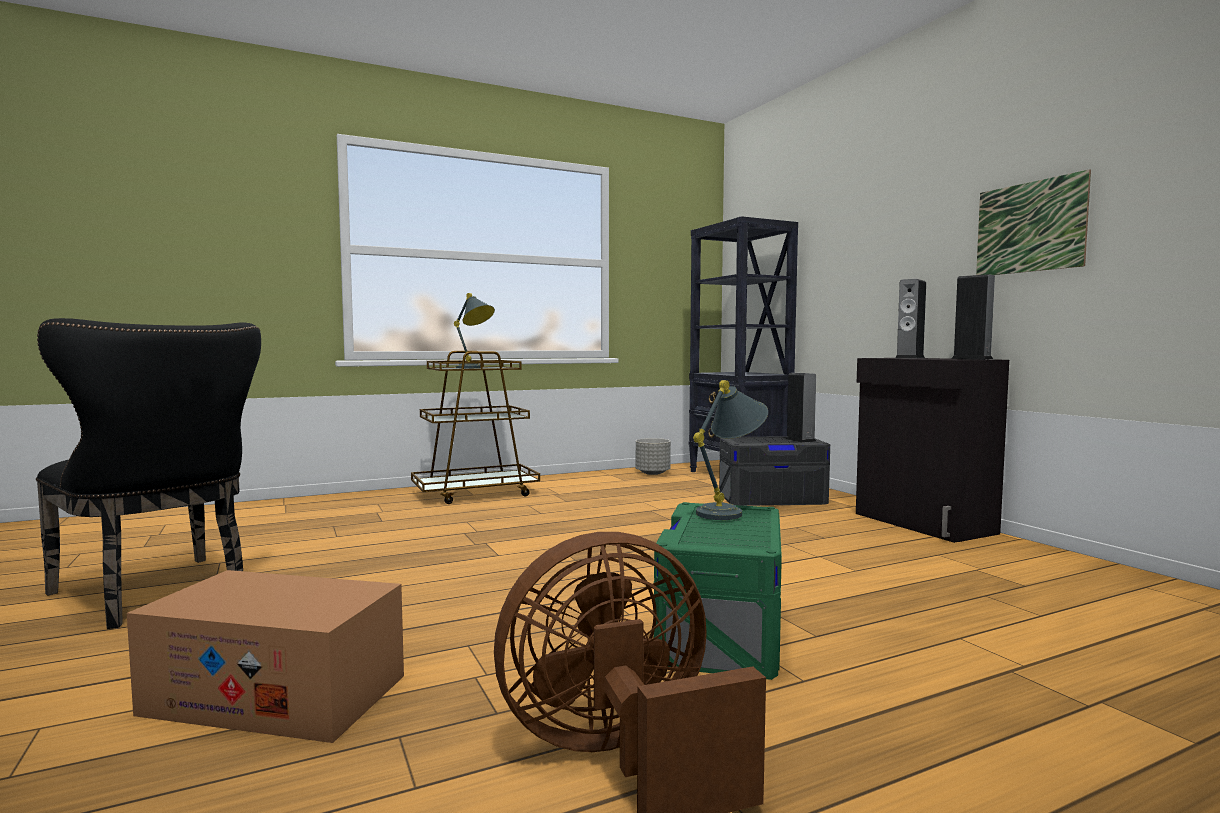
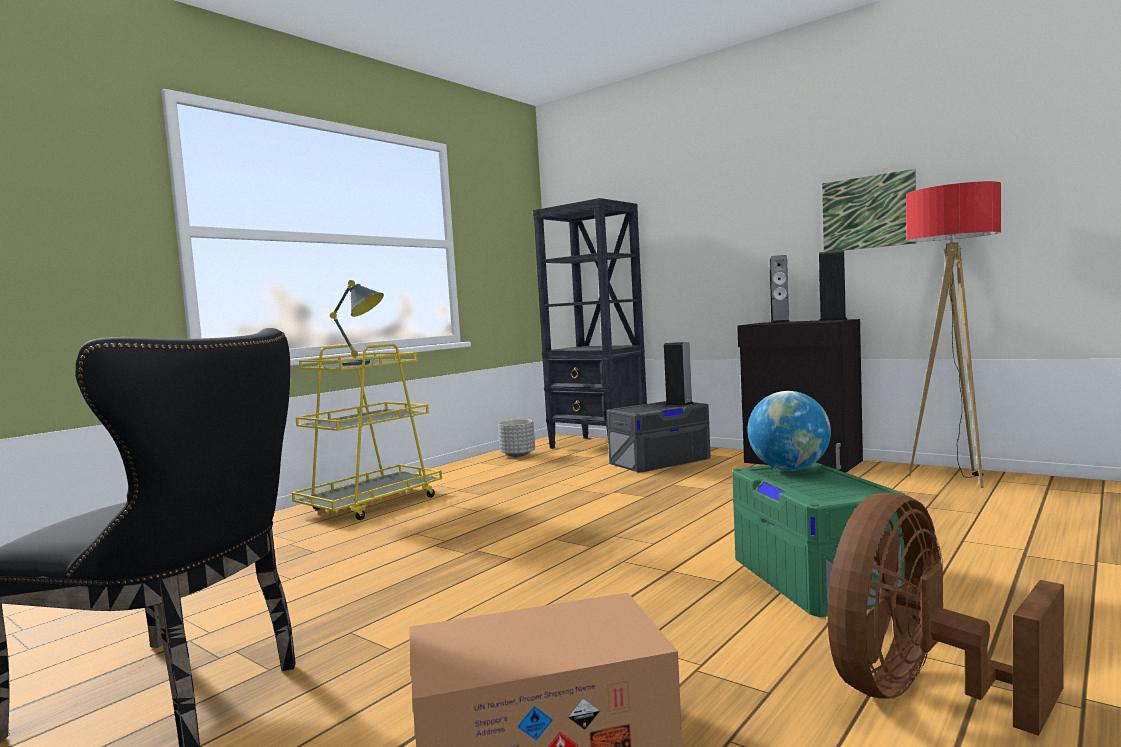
camera: 25 degrees left, 0 degrees up
brown cart [411,351,540,504] -> yellow cart [292,343,442,520]
grey table lamp [693,380,768,520] -> globe [747,391,831,471]
none -> floor lamp [906,181,1001,488]

